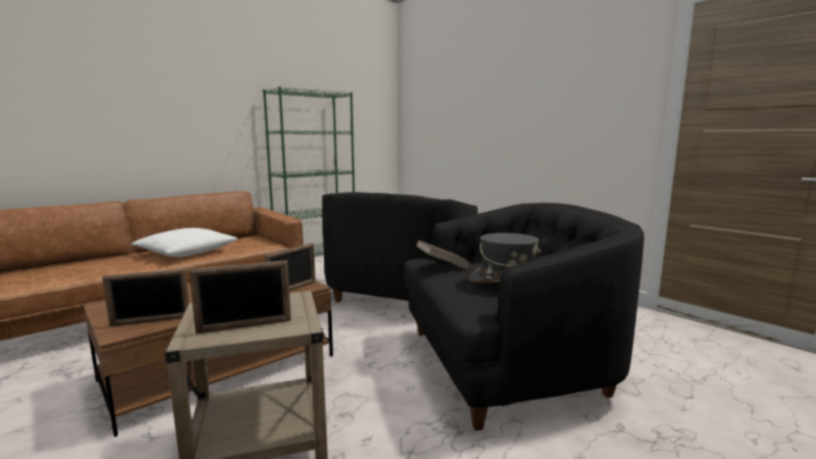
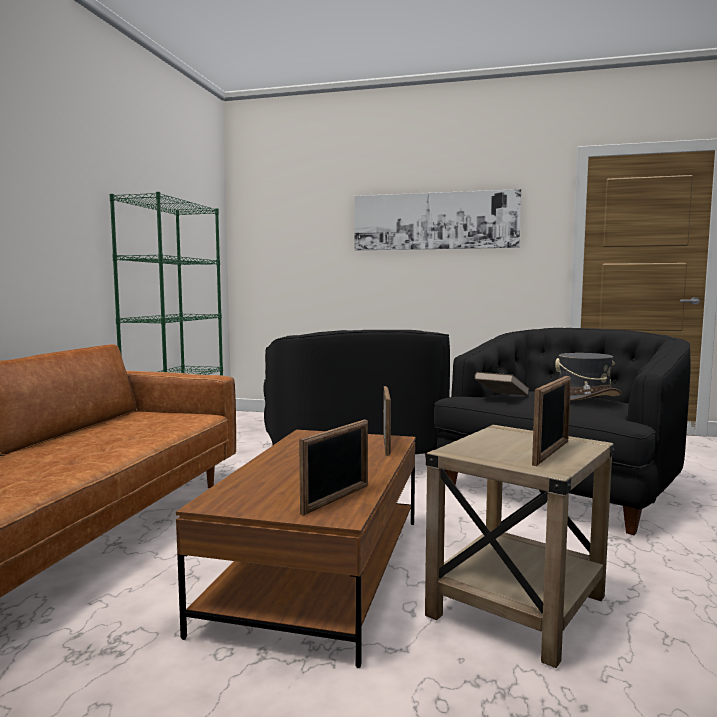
camera: 35 degrees left, 5 degrees down
white pillow [132,228,238,257] -> none
none -> picture [354,189,521,250]

